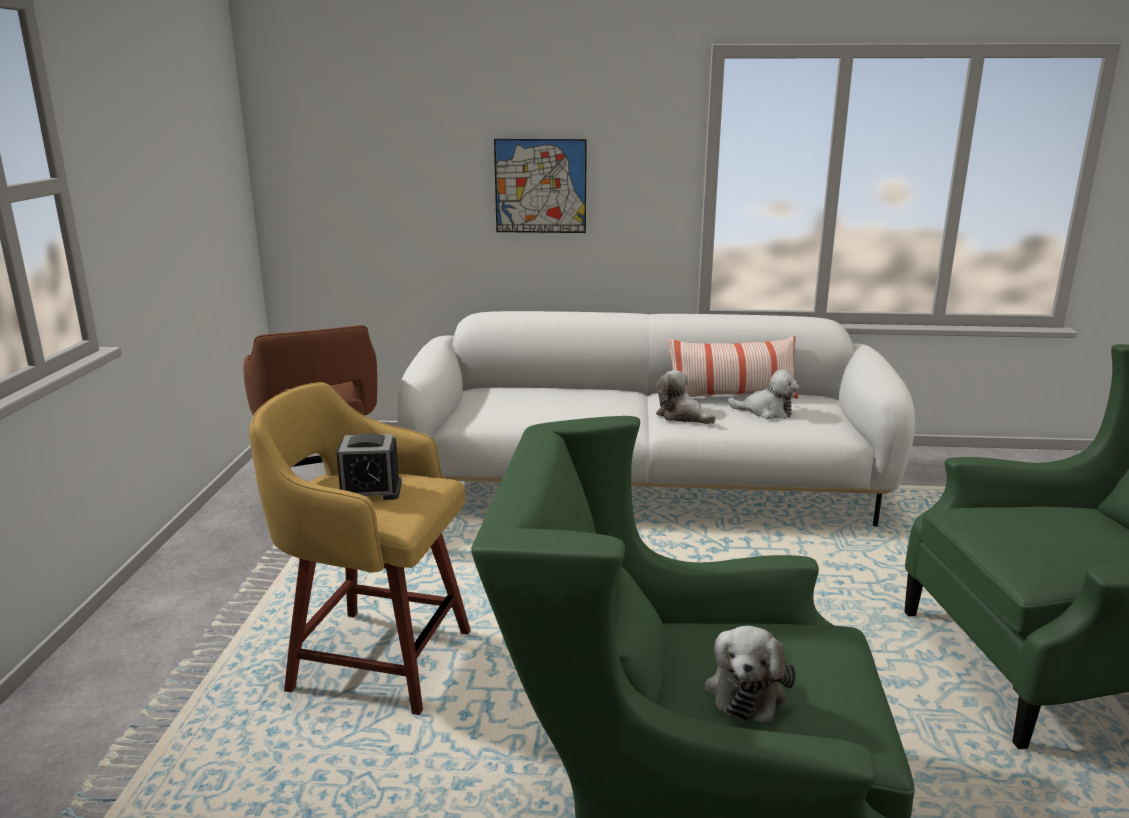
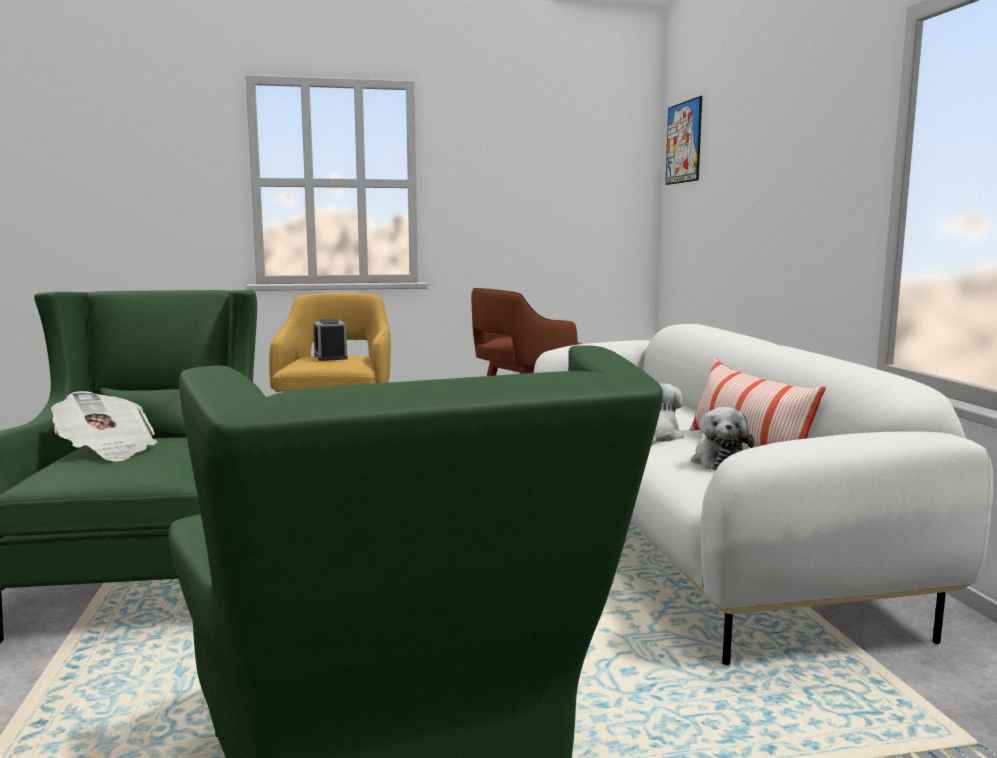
camera: 75 degrees right, 10 degrees down
picture [494,139,587,233] -> picture moved to [665,96,702,185]
plush toy [705,626,796,723] -> newspaper [51,391,157,462]

